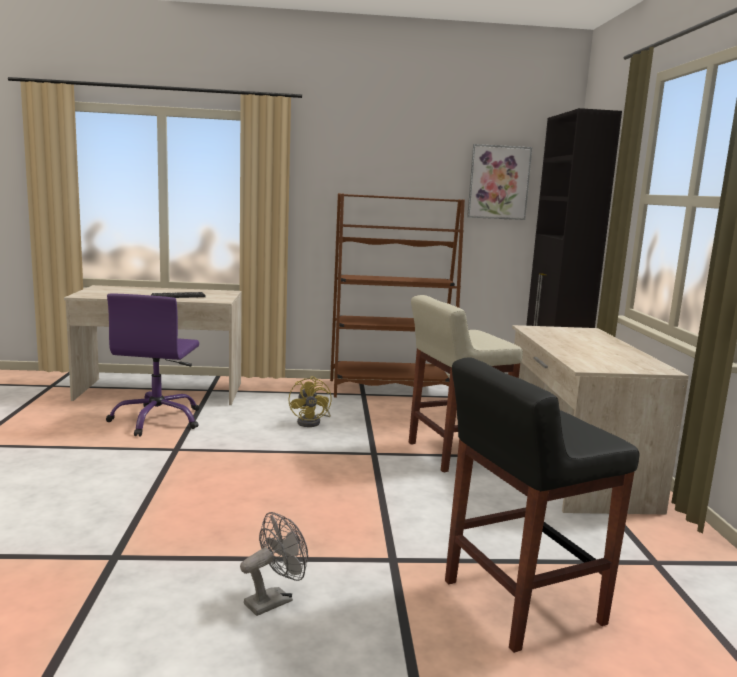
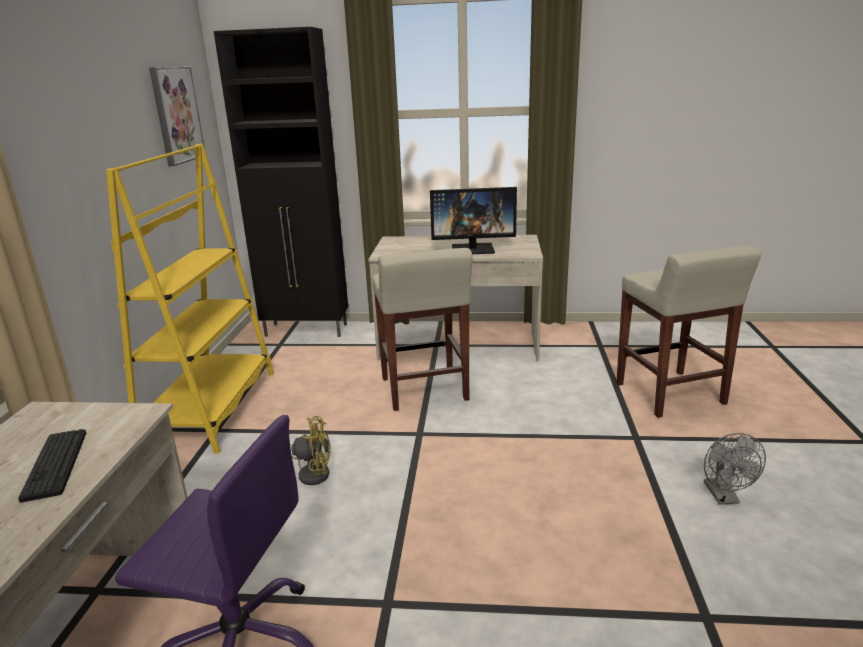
camera: 80 degrees left, 10 degrees up
grey fan [240,512,308,616] -> grey fan turned 150 degrees counterclockwise [704,433,766,505]
brown bookcase [330,193,465,398] -> yellow bookcase [106,143,274,454]
black stool [445,357,640,653] -> beige stool [616,245,762,418]
none -> monitor [430,187,517,254]

